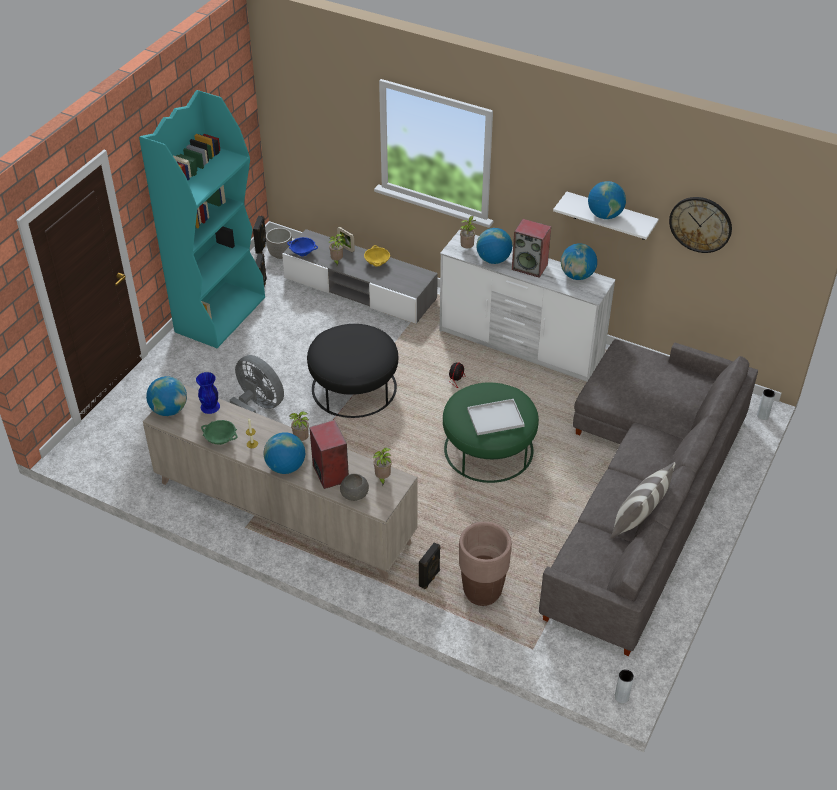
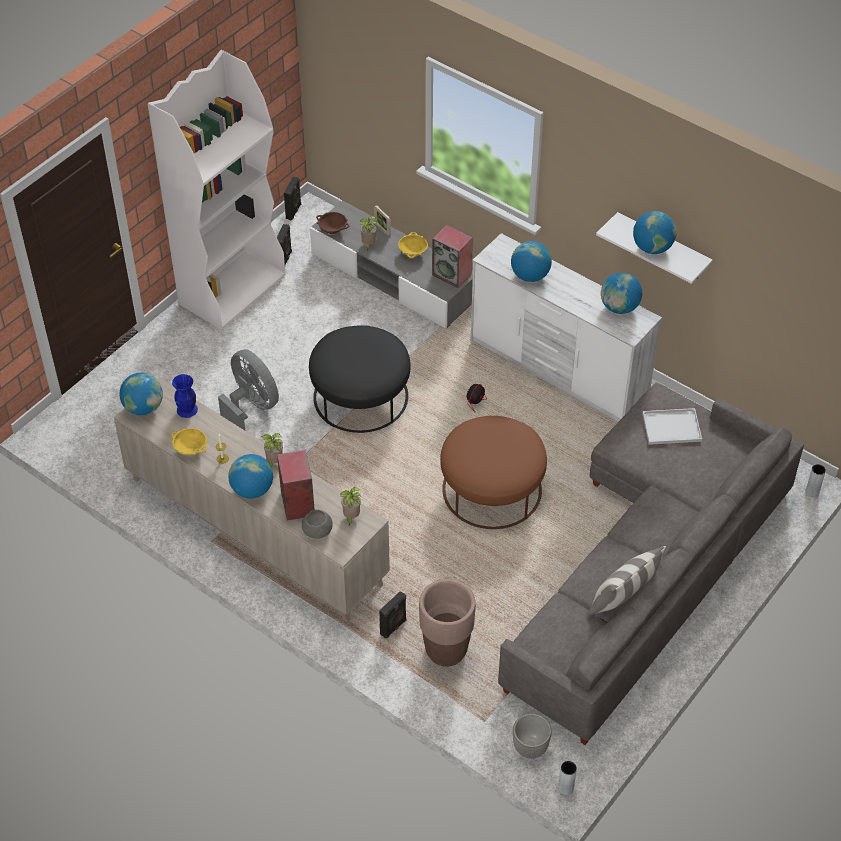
camera: 10 degrees right, 5 degrees up
turquoise bookcase [139,90,265,348] -> white bookcase [148,50,286,330]
green bowl [201,420,238,445] -> yellow bowl [171,428,208,456]
planter [266,228,292,259] -> planter moved to [513,714,552,759]
blue bowl [287,237,318,256] -> brown bowl [316,212,349,234]
green ottoman [443,383,539,483] -> brown ottoman [440,416,547,529]
potted plant [460,216,476,248] -> none
white tray [467,399,525,435] -> white tray moved to [642,408,702,445]
speaker [512,219,551,278] -> speaker moved to [432,225,473,288]
wall clock [669,197,732,253] -> none

